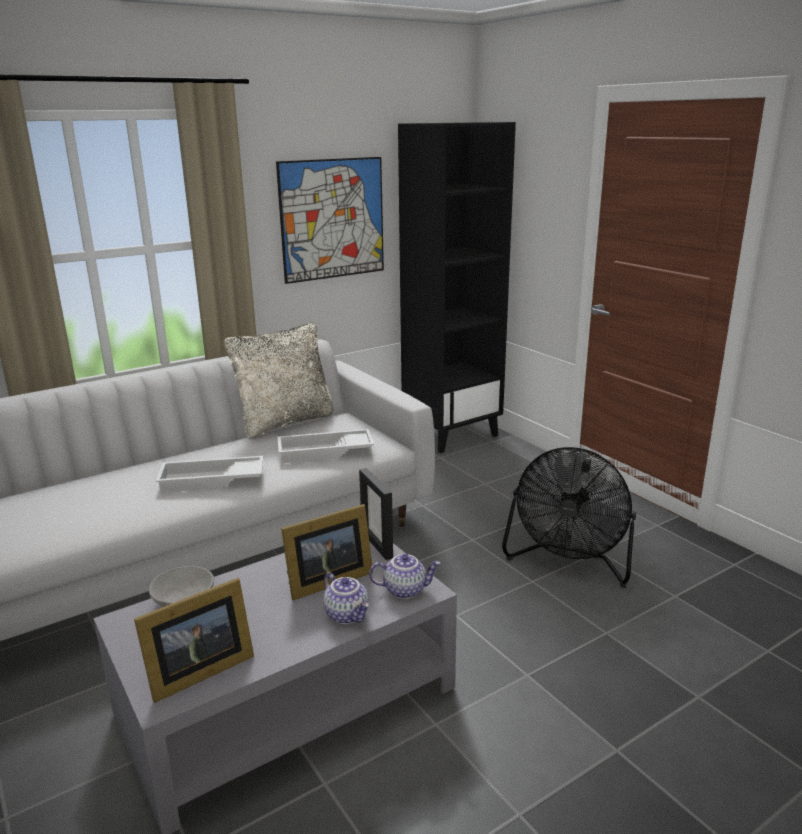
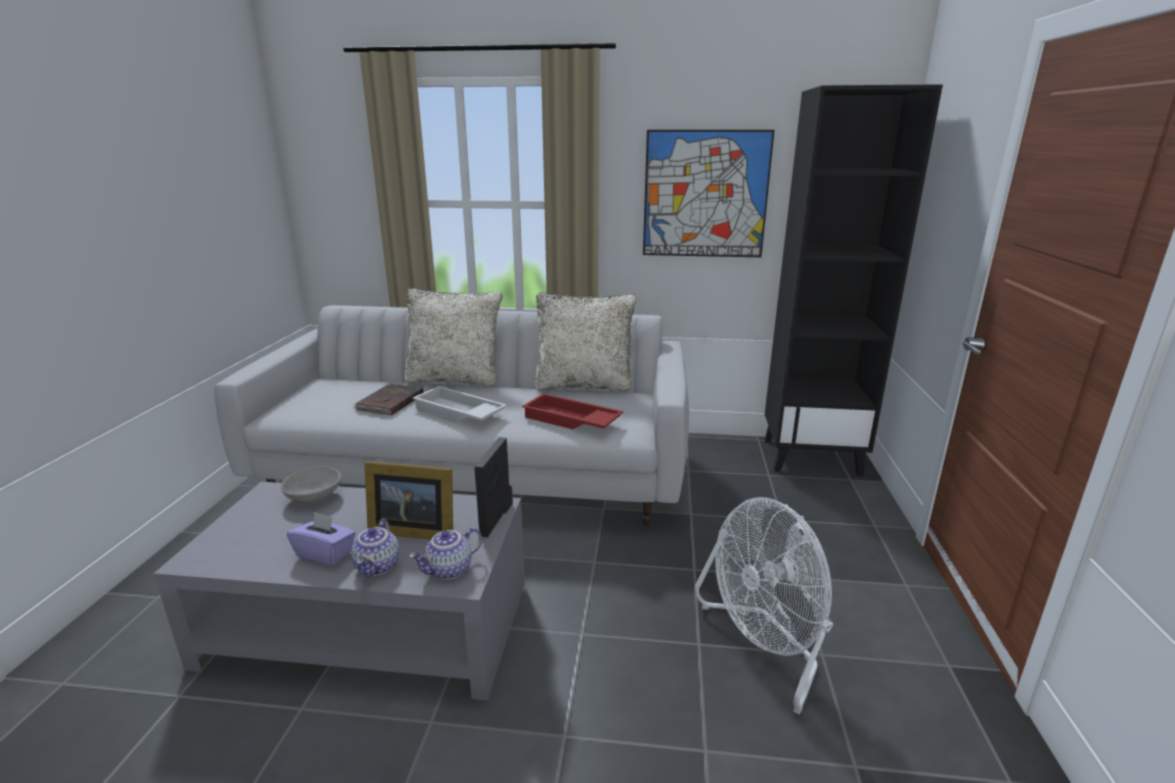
camera: 40 degrees right, 0 degrees up
picture frame [134,578,254,703] -> none
white tray [278,429,374,463] -> red tray [522,393,623,429]
teapot [369,554,441,599] -> teapot turned 105 degrees clockwise [409,528,482,579]
black fan [502,447,636,588] -> white fan [695,497,833,715]
none -> purple tissue box [287,511,356,566]
none -> brown book [353,383,424,416]
none -> beige pillow [405,288,503,386]

